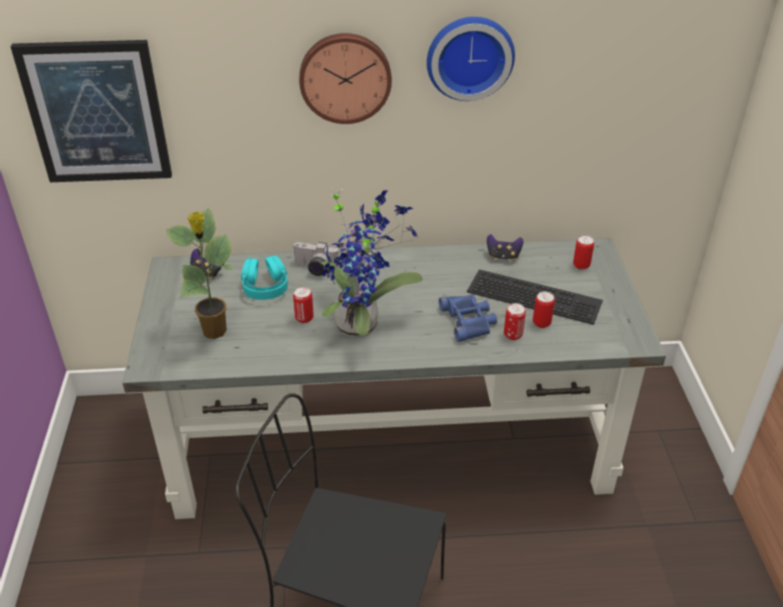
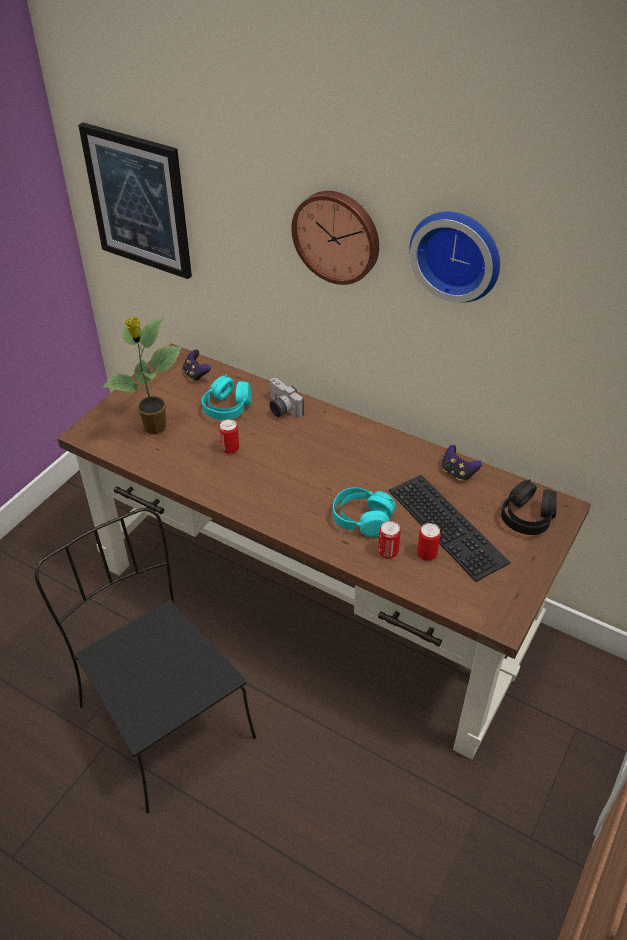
camera: 35 degrees right, 5 degrees up
grey desk [122,238,666,519] -> brown desk [57,343,591,760]
potted plant [322,187,423,338] -> none
blue binoculars [439,294,497,342] -> turquoise headphones [333,487,396,537]
can [573,235,594,270] -> black headphones [501,479,557,535]

